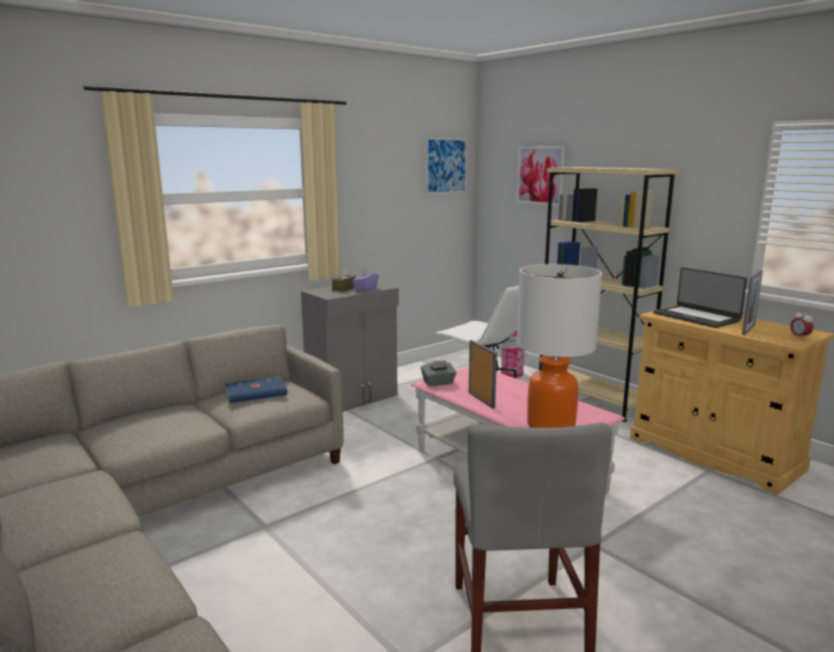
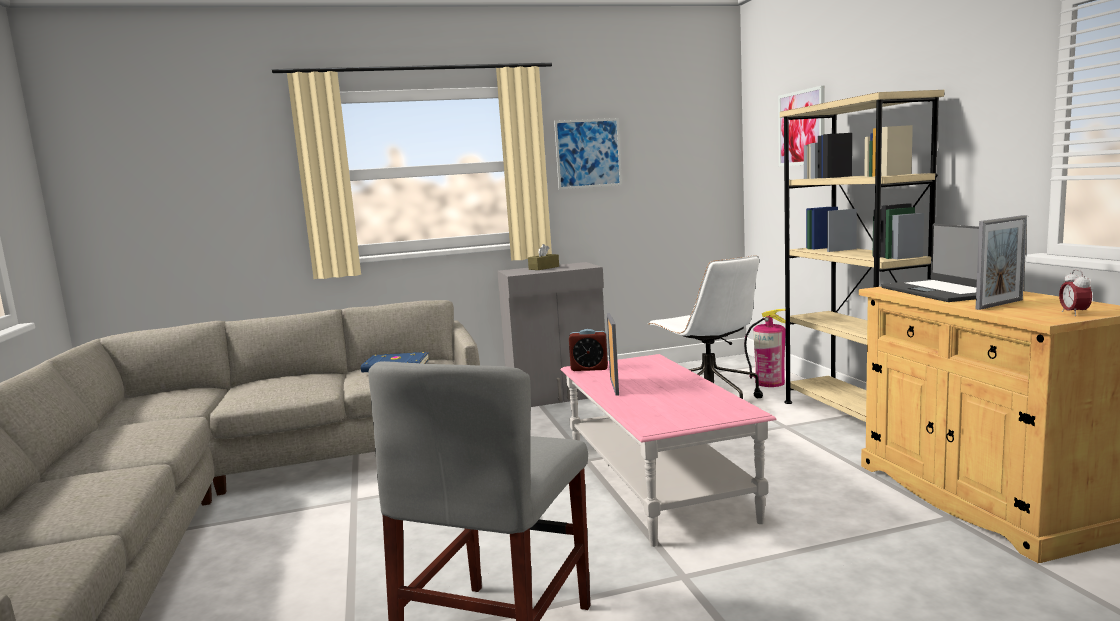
camera: 25 degrees right, 5 degrees down
purple tissue box [352,268,379,292] -> none
grey tissue box [421,360,456,386] -> alarm clock [569,329,608,371]
picture [426,138,467,195] -> picture moved to [554,118,622,190]
table lamp [516,264,602,428] -> none

